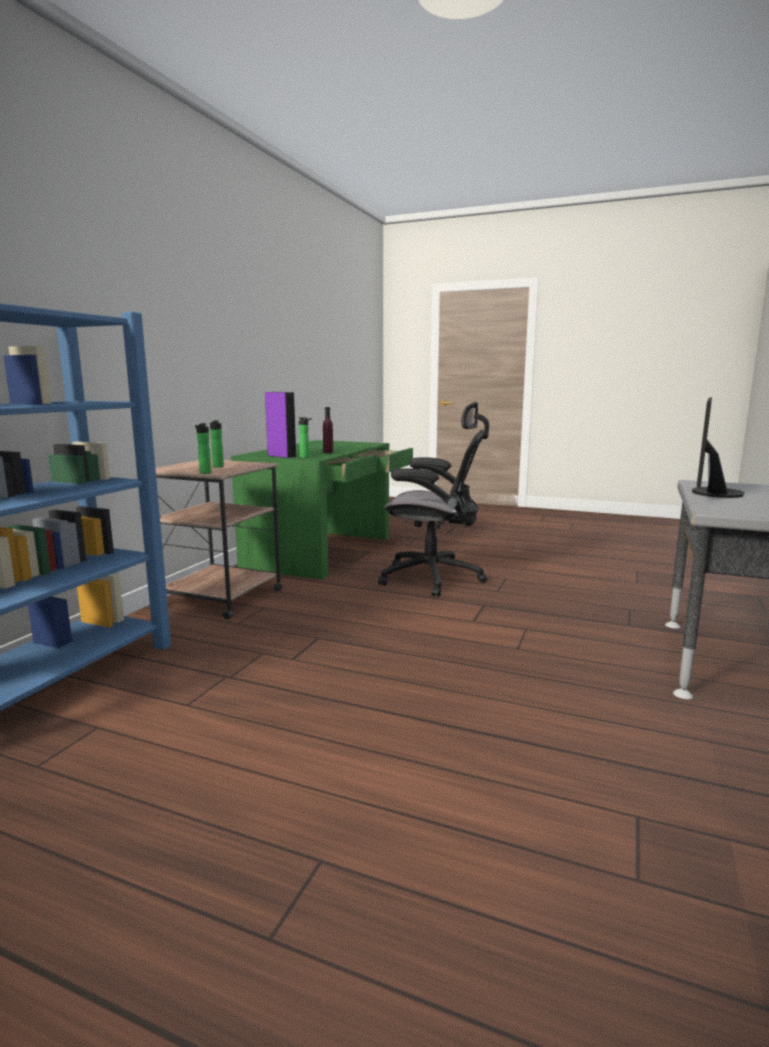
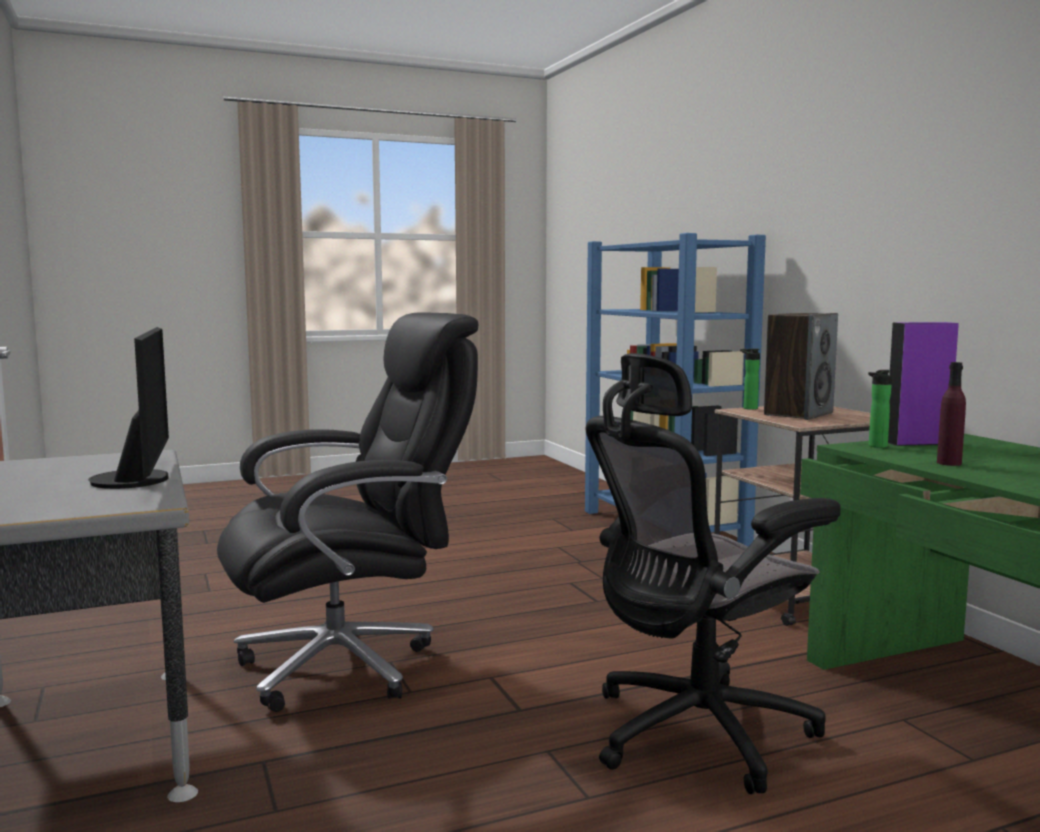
camera: 135 degrees right, 5 degrees down
bottle [210,420,224,467] -> speaker [764,313,838,420]
none -> black office chair [217,312,478,712]

